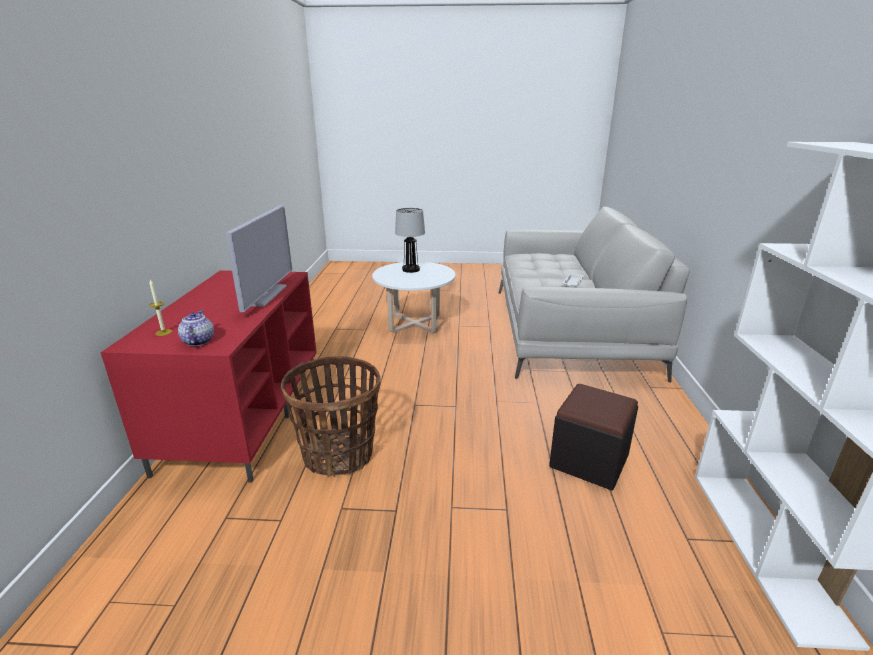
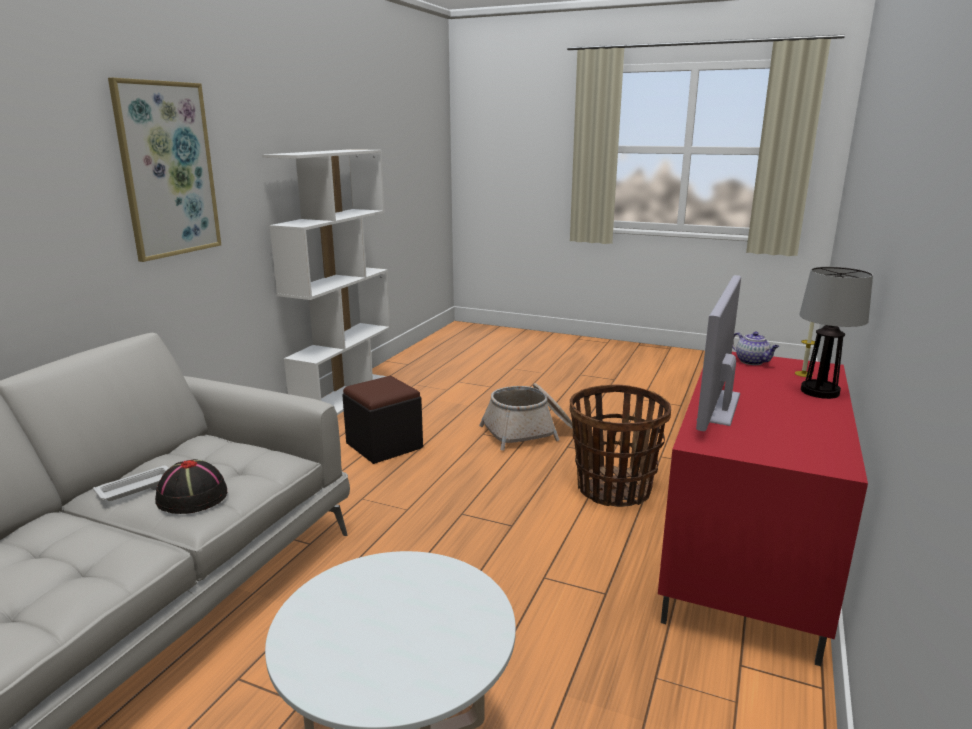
camera: 160 degrees left, 5 degrees down
teapot [178,311,214,346] -> teapot turned 45 degrees counterclockwise [732,331,779,365]
table lamp [395,208,425,273] -> table lamp moved to [799,266,873,399]
none -> picture [108,78,221,262]
none -> black hat [155,459,227,514]
none -> basket [479,383,573,450]

